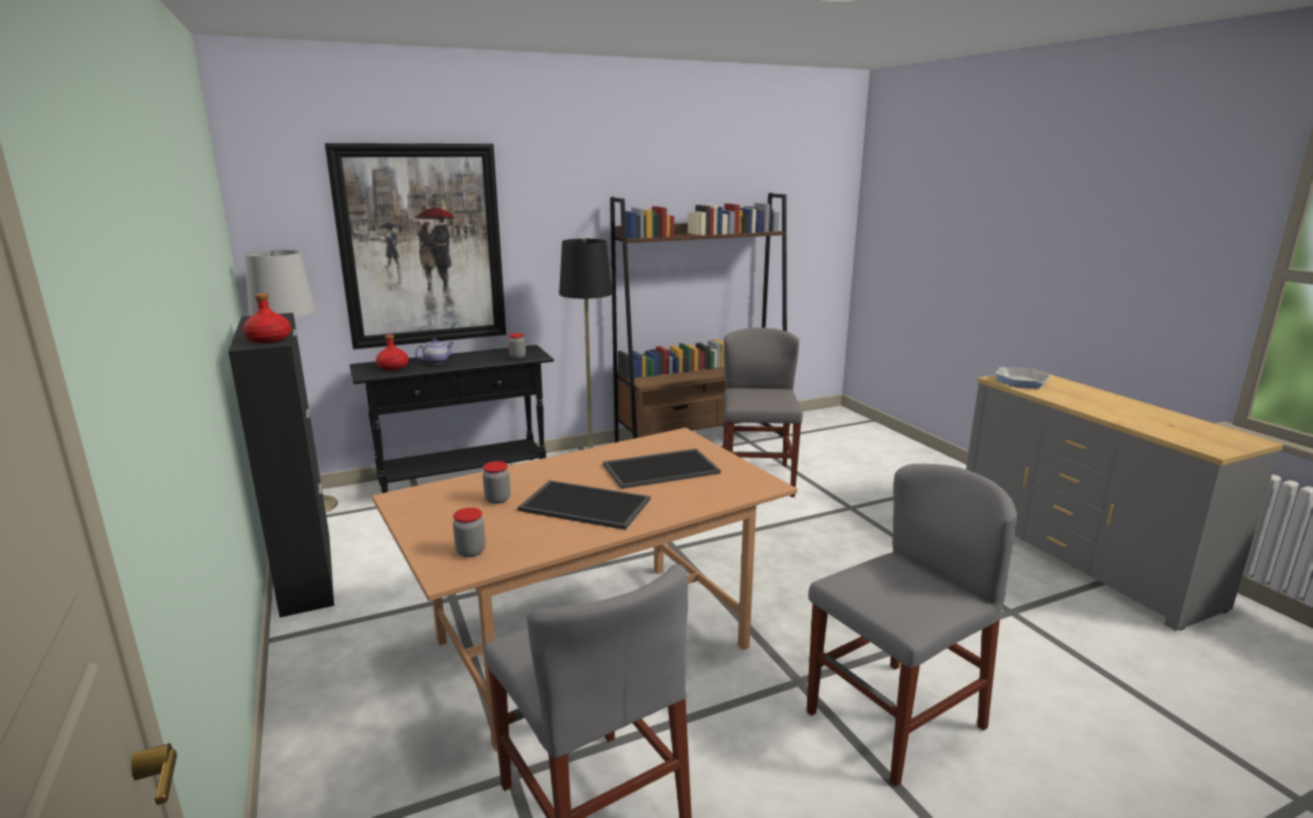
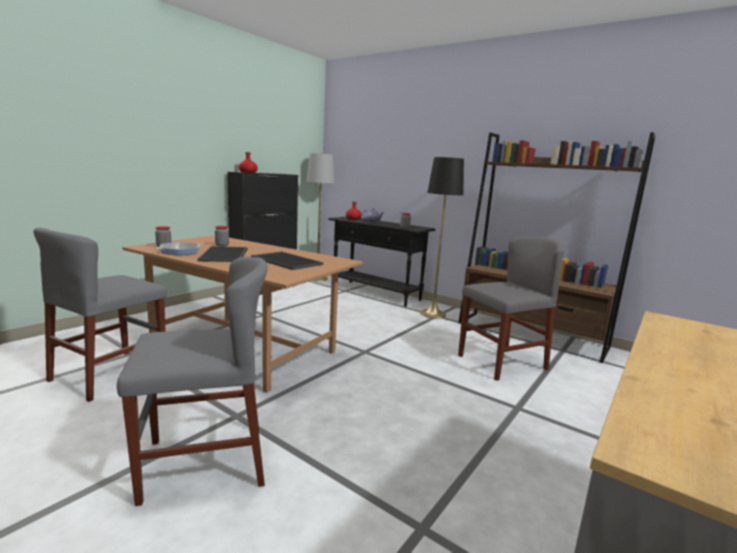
camera: 60 degrees right, 5 degrees down
picture [325,143,506,349] -> none
grey chair [807,464,1017,787] -> grey chair turned 45 degrees counterclockwise [117,257,268,506]
frying pan [995,367,1050,388] -> frying pan moved to [157,242,202,255]

